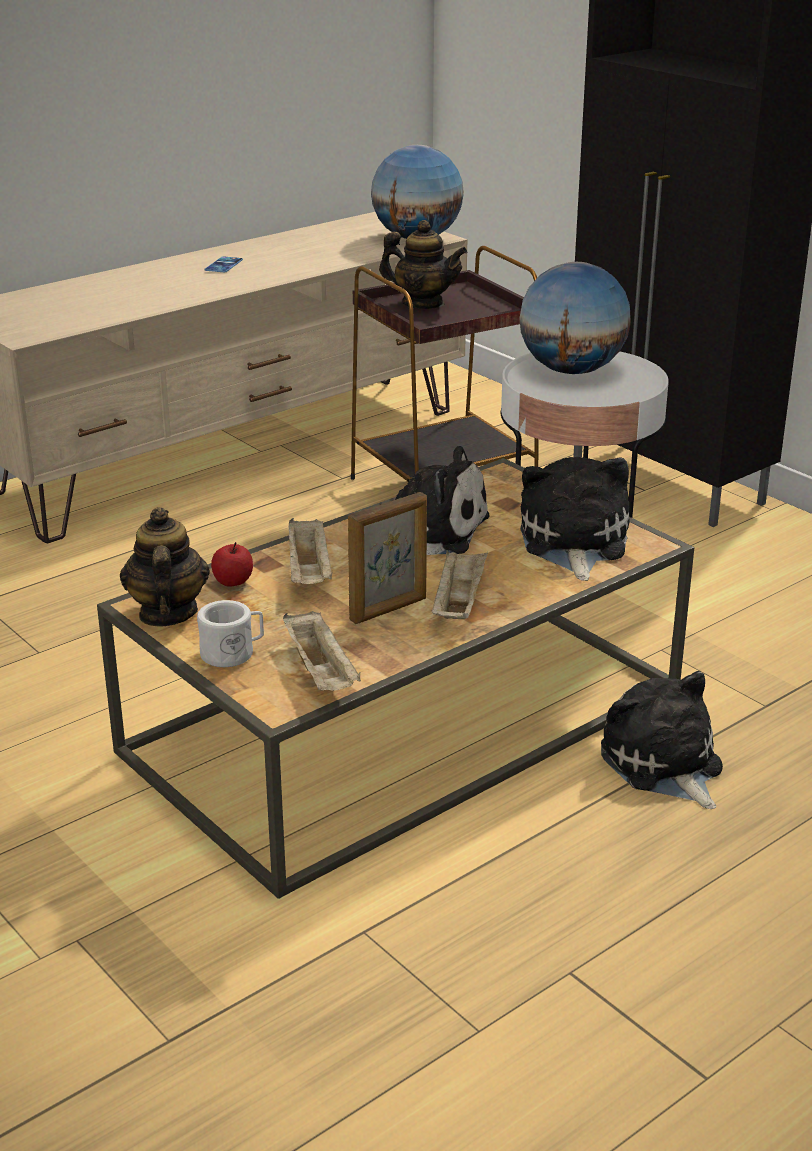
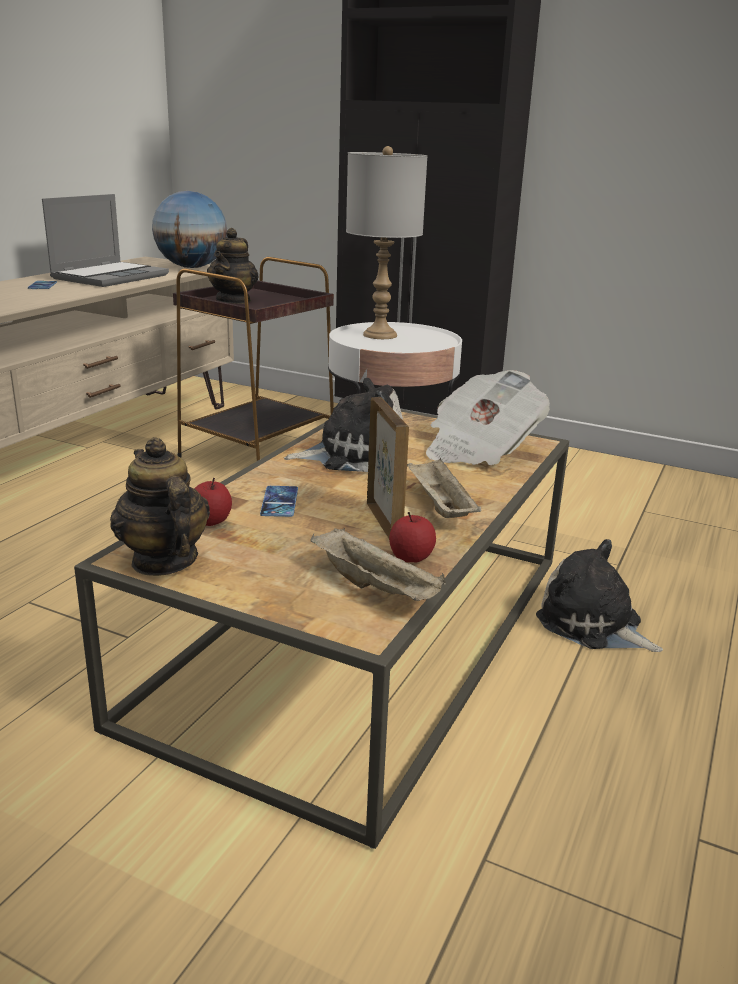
camera: 25 degrees left, 5 degrees down
white mug [197,600,264,667] -> none
beige tray [289,518,333,584] -> phone [260,486,298,517]
picture frame [348,492,427,624] -> picture frame turned 45 degrees counterclockwise [367,397,409,538]
teapot [379,220,467,309] -> teapot turned 105 degrees clockwise [207,228,259,304]
globe [519,262,631,374] -> grey table lamp [346,146,428,339]
plush toy [520,457,629,581] -> newspaper [426,370,550,465]
none -> laptop [42,194,169,287]
none -> apple [389,512,436,562]

